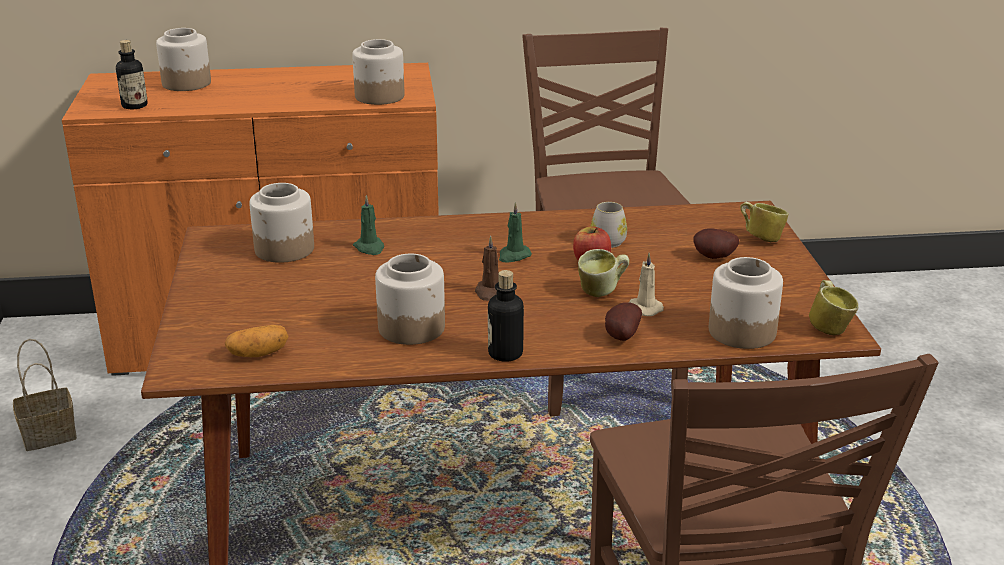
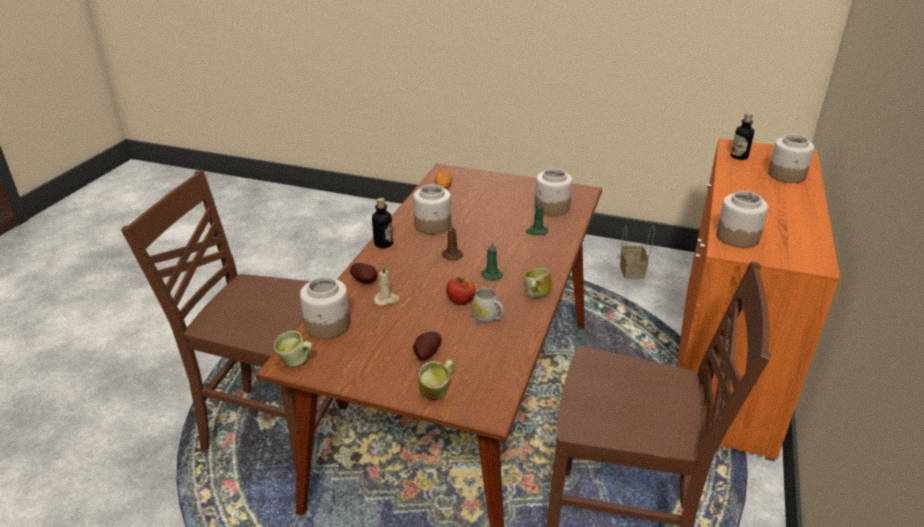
camera: 115 degrees right, 5 degrees up
mug [578,249,629,297] -> mug moved to [524,268,552,297]

